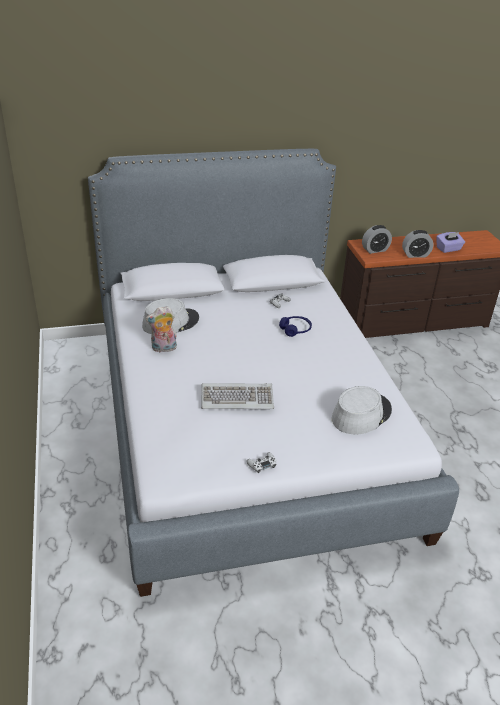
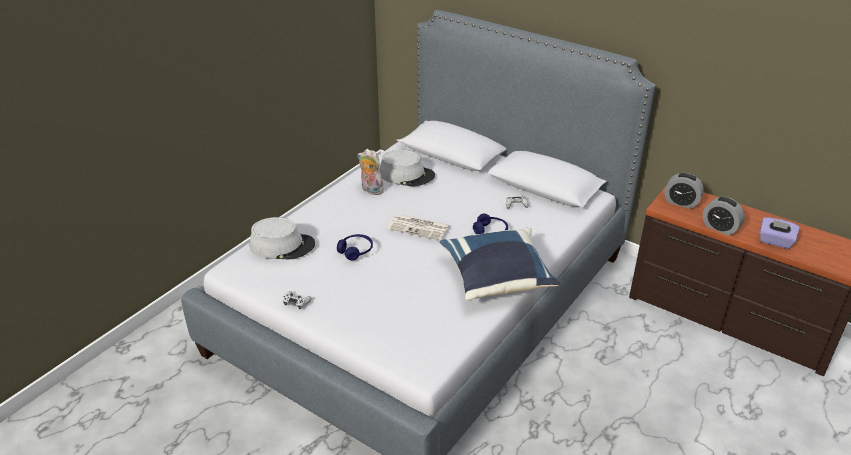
camera: 50 degrees right, 0 degrees up
keyboard [201,383,274,409] -> blue headphones [337,234,373,260]
grey hat [332,386,392,434] -> grey hat moved to [250,217,315,259]
none -> newspaper [388,214,450,241]
none -> blue pillow [440,228,560,301]

